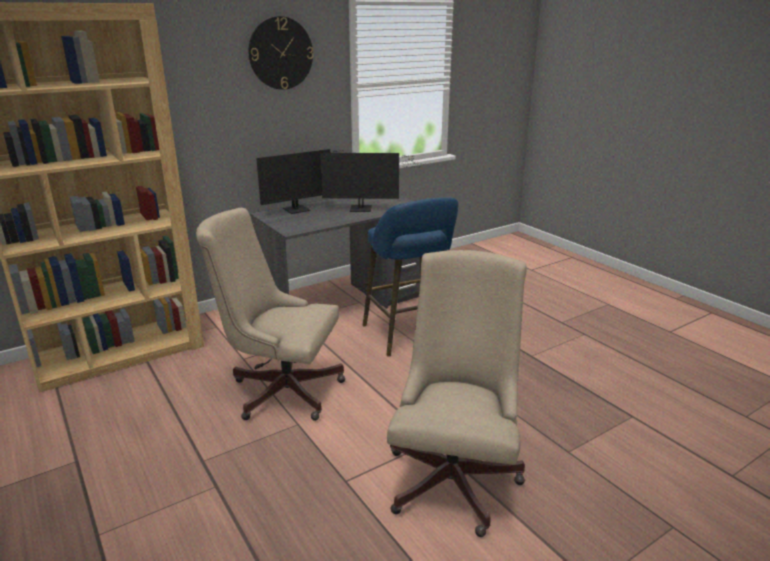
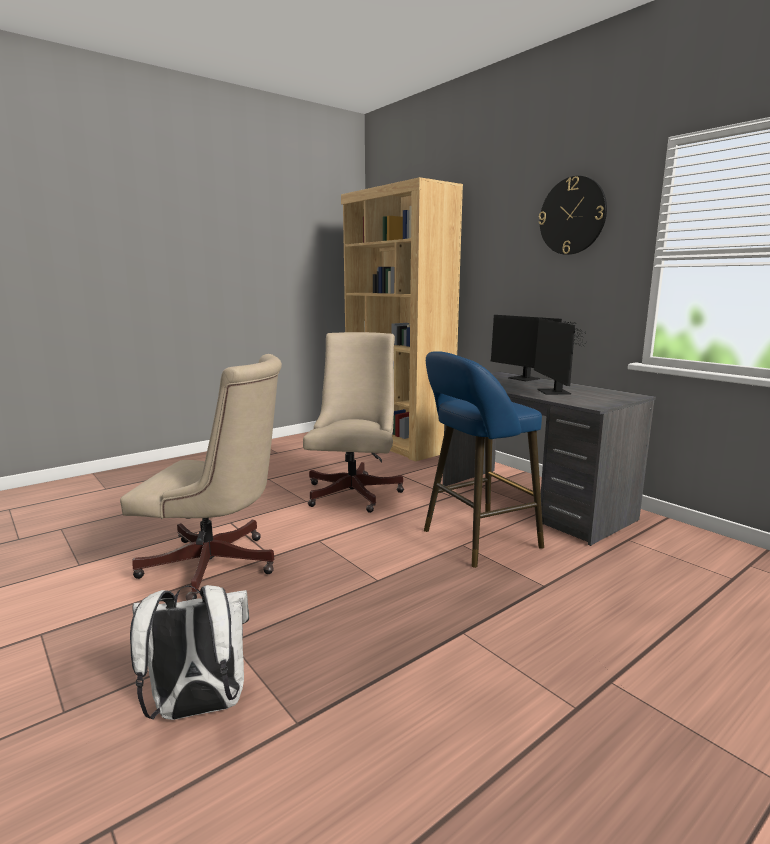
camera: 85 degrees right, 10 degrees down
none -> white backpack [130,585,249,720]

